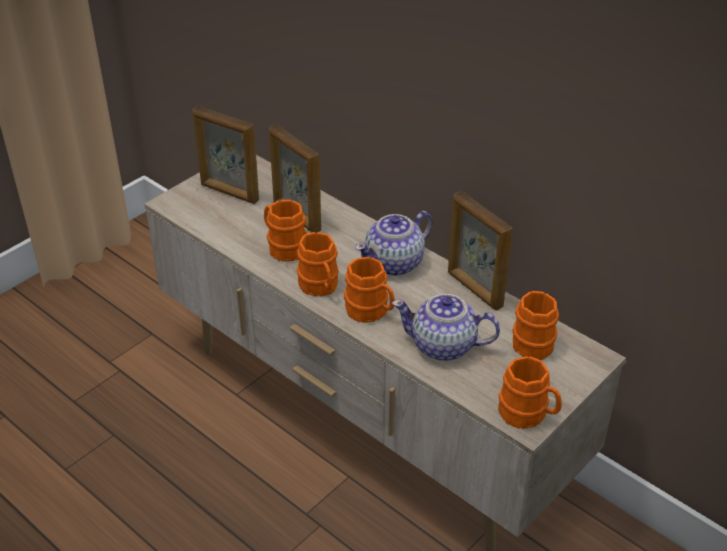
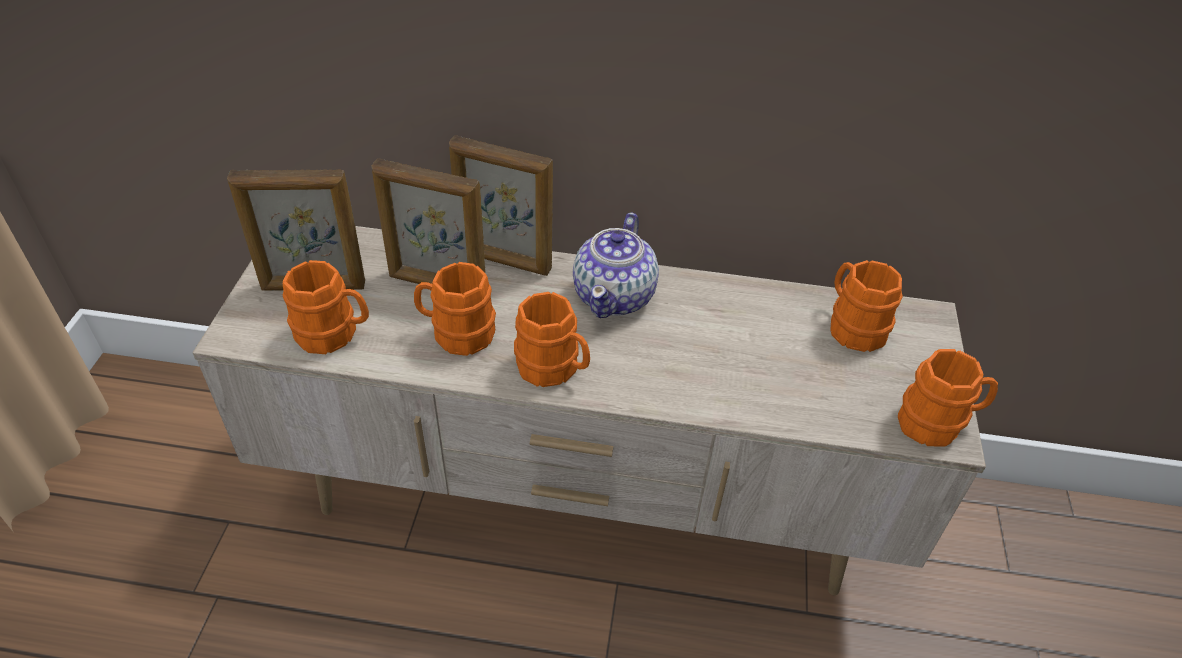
camera: 35 degrees left, 5 degrees up
orange mug [344,257,395,323] -> orange mug moved to [283,260,369,354]
teapot [392,294,500,361] -> none
picture frame [448,191,513,311] -> picture frame moved to [449,135,553,276]

